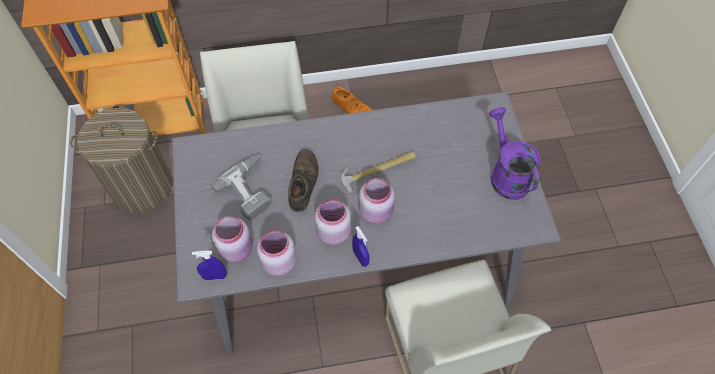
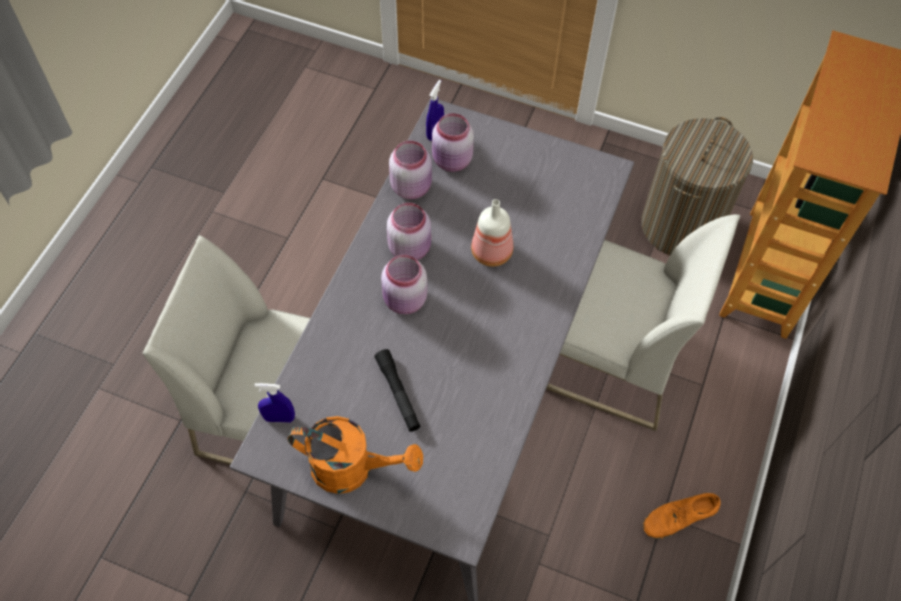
camera: 120 degrees right, 0 degrees up
power drill [212,155,272,220] -> none
brown shoe [288,149,319,212] -> bottle [471,199,513,267]
hammer [341,151,416,194] -> none
blue spray bottle [352,226,370,267] -> blue spray bottle moved to [255,383,295,423]
purple watering can [489,107,541,200] -> orange watering can [288,416,423,494]
none -> black flashlight [375,349,420,432]

